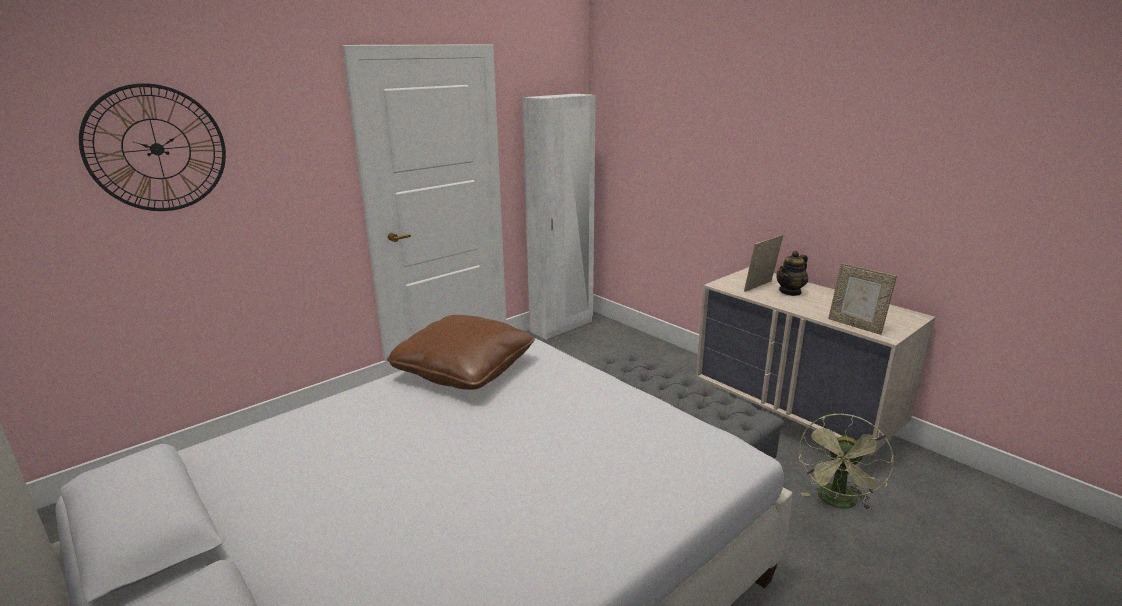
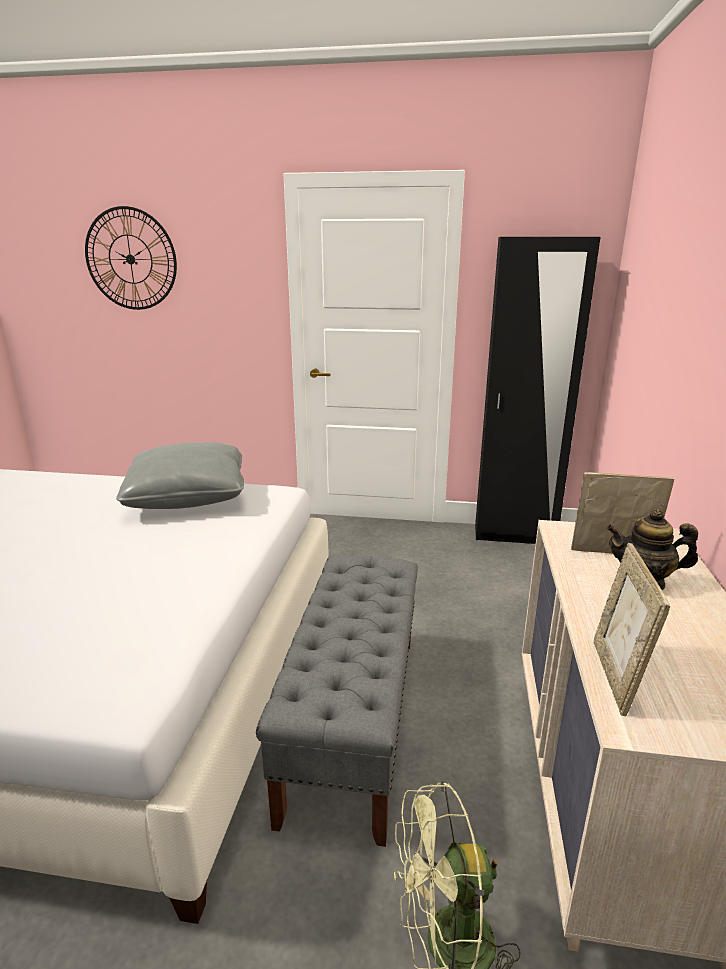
camera: 50 degrees right, 0 degrees up
brown pillow [387,315,535,390] -> grey pillow [116,442,244,509]
white wardrobe [522,94,596,340] -> black wardrobe [475,237,601,544]

